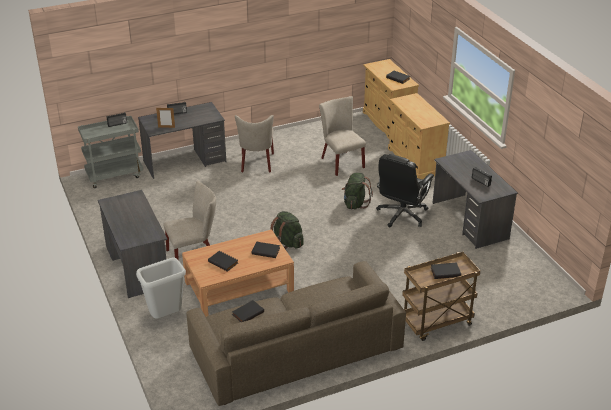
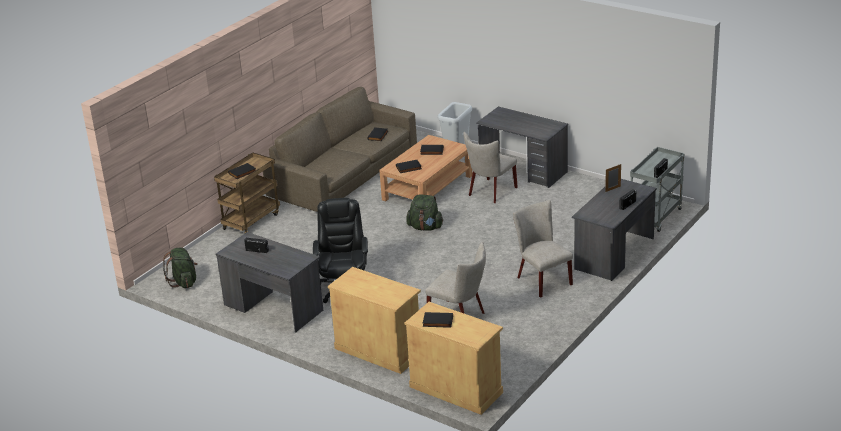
camera: 150 degrees right, 5 degrees down
green backpack [342,173,373,210] -> green backpack moved to [163,248,198,288]

